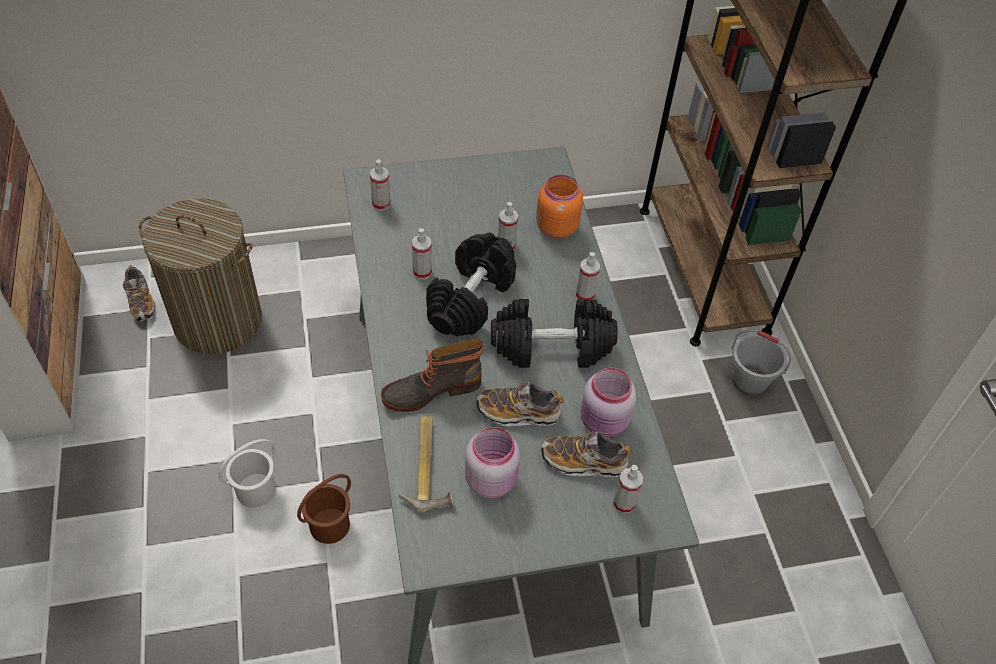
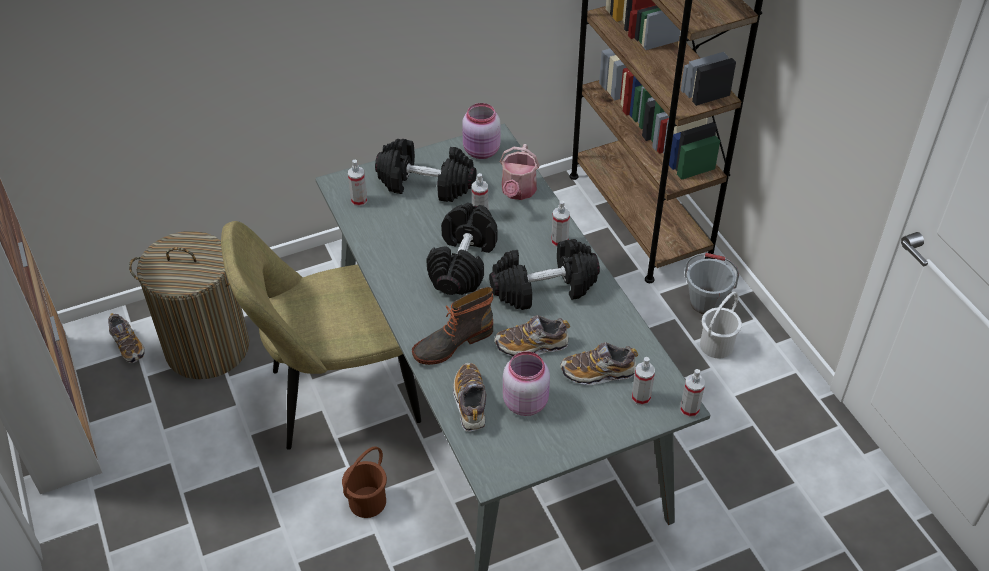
camera: 10 degrees left, 5 degrees down
white bucket [219,439,276,508] -> white bucket moved to [700,292,742,358]
hammer [399,416,454,512] -> shoe [453,363,487,432]
spray bottle [412,228,432,279] -> spray bottle moved to [680,369,705,417]
orange jar [536,174,583,239] -> watering can [500,144,540,200]
pink jar [580,368,636,437] -> pink jar moved to [462,103,500,159]
none -> beige chair [221,221,421,450]
none -> black dumbbell [375,139,477,202]

